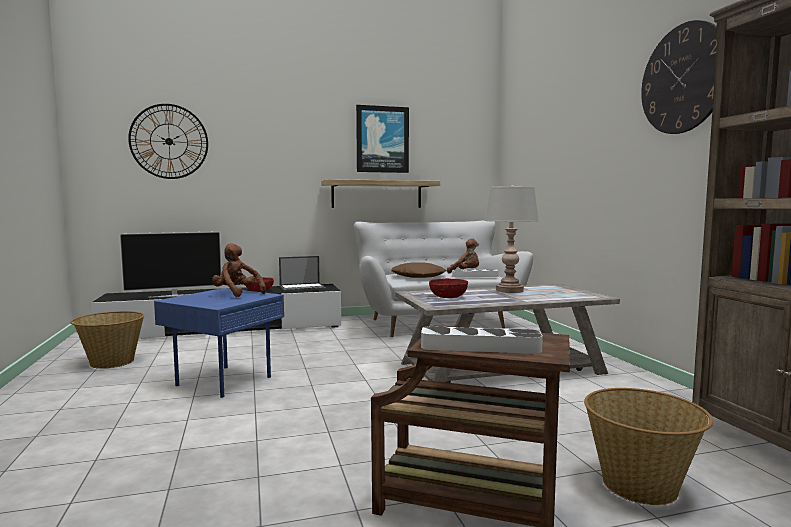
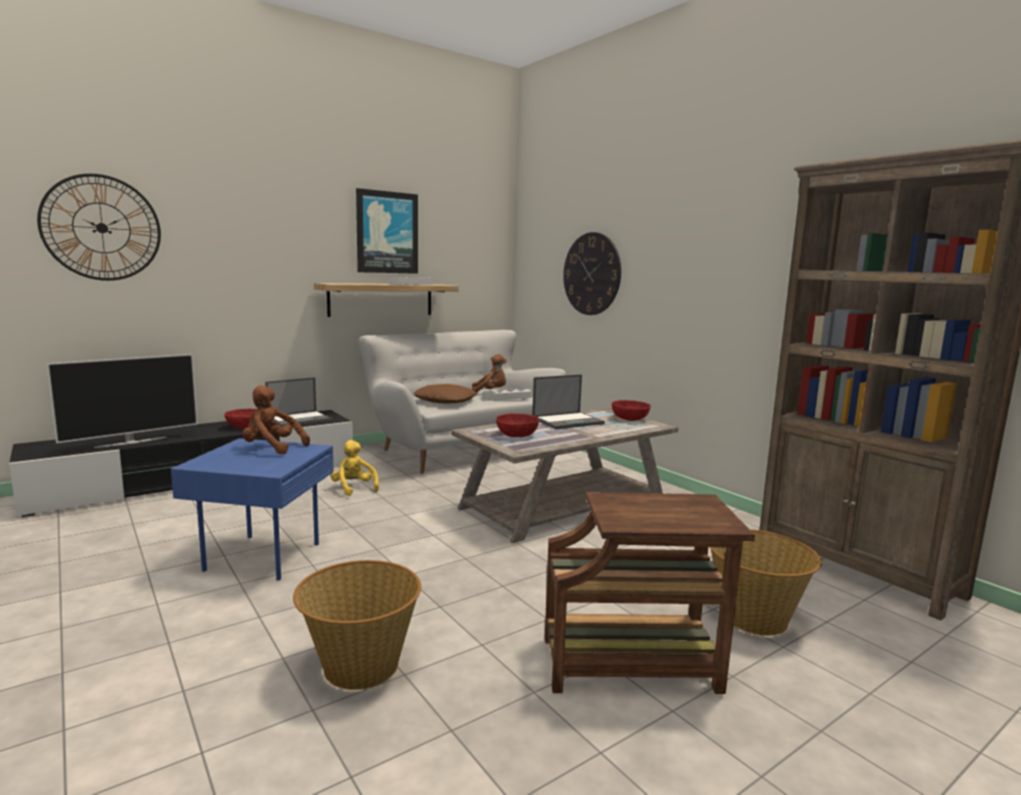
camera: 20 degrees left, 5 degrees up
basket [70,311,145,369] -> basket moved to [293,560,421,690]
grey tray [421,326,543,354] -> none
grey table lamp [485,185,539,293] -> laptop [532,374,605,429]
wall clock [641,20,717,134] -> wall clock moved to [563,232,621,315]
none -> yellow plush toy [330,440,379,496]
none -> red bowl [612,400,651,421]

